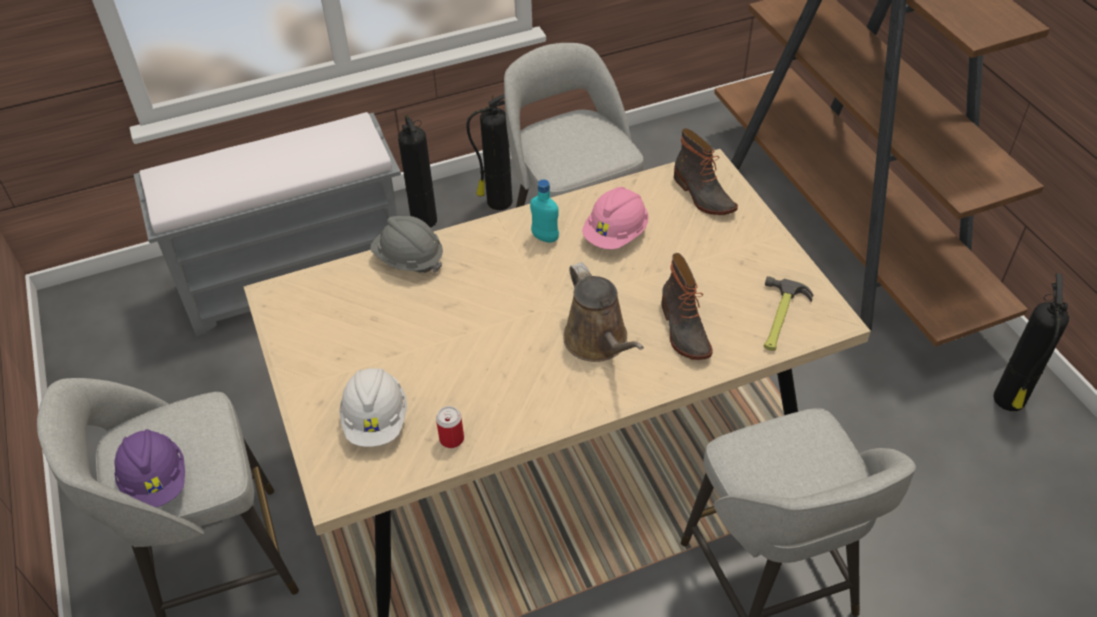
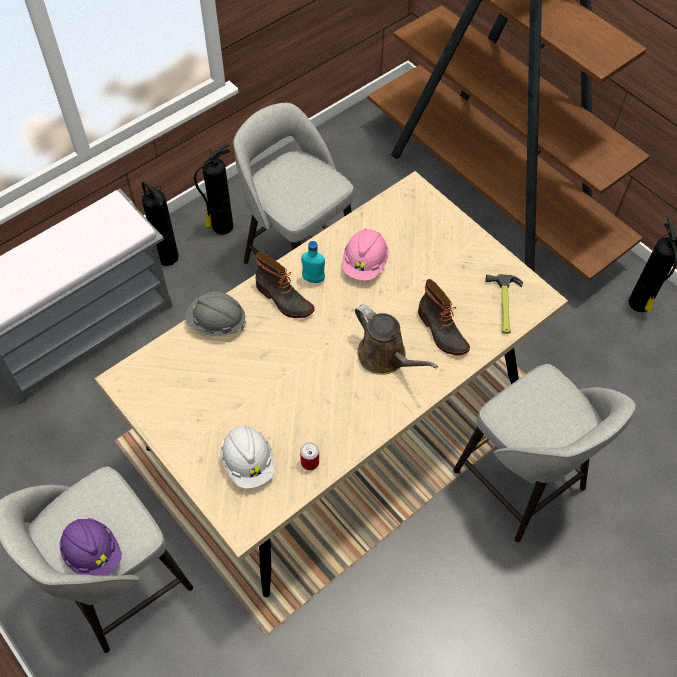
camera: 20 degrees left, 10 degrees up
boot [674,128,738,215] -> boot moved to [256,252,315,318]

